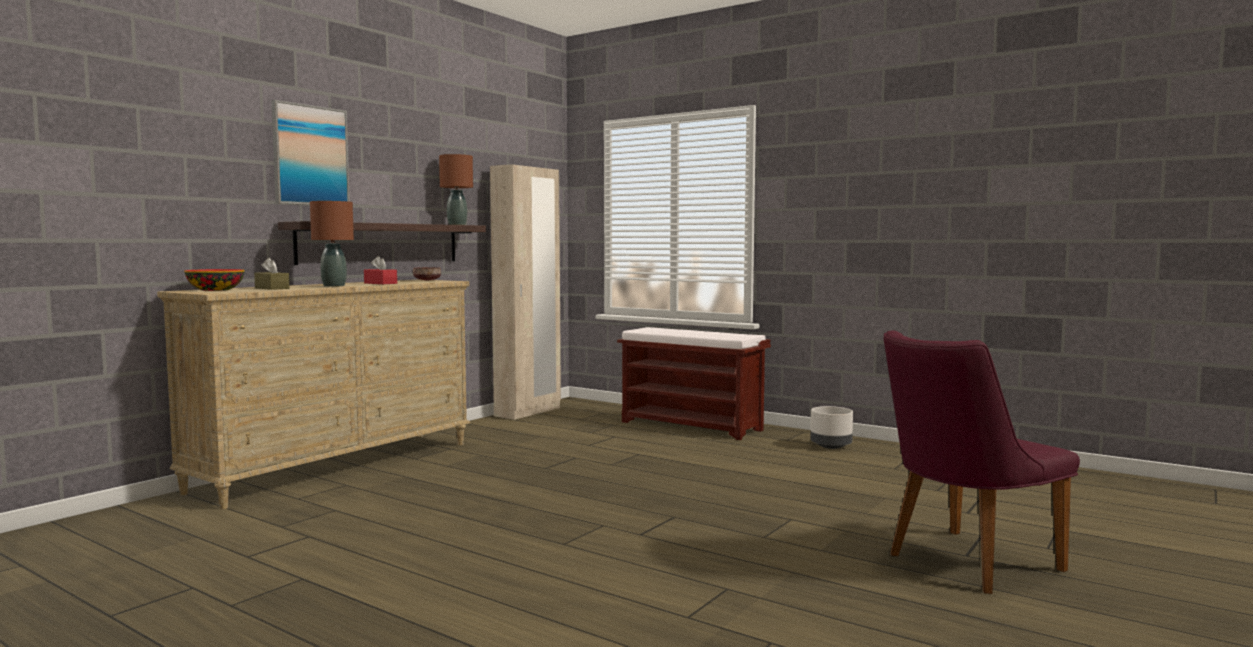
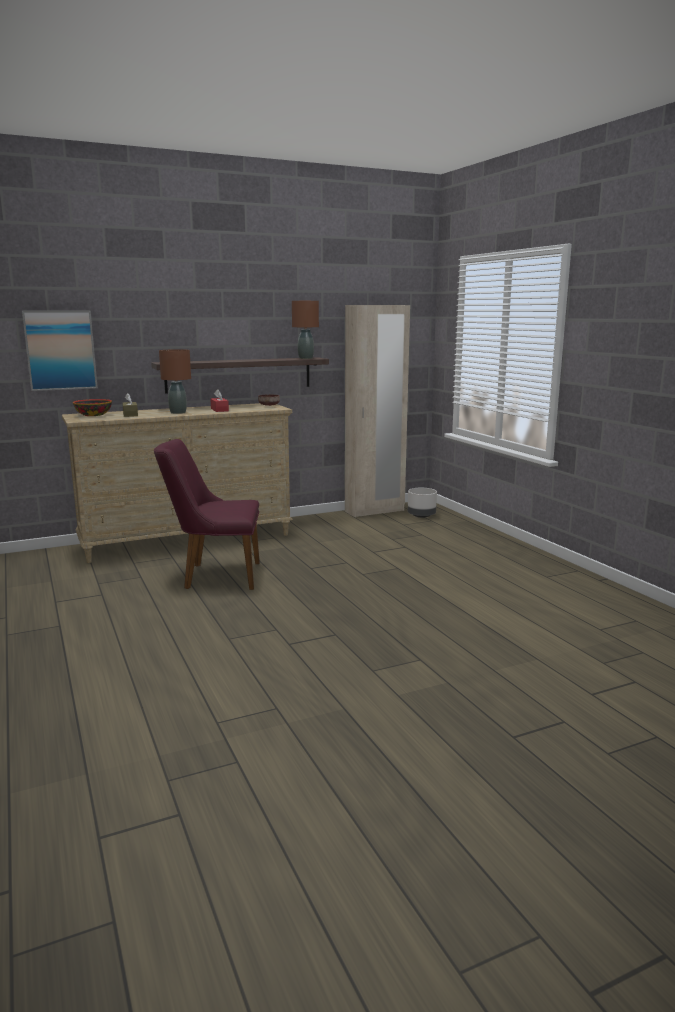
camera: 30 degrees right, 10 degrees up
picture [271,100,350,205] -> picture moved to [22,311,98,391]
brown bench [617,327,771,440] -> none
grey planter [811,406,853,449] -> grey planter moved to [408,488,437,518]
purple chair [884,331,1080,594] -> purple chair moved to [154,439,260,590]

